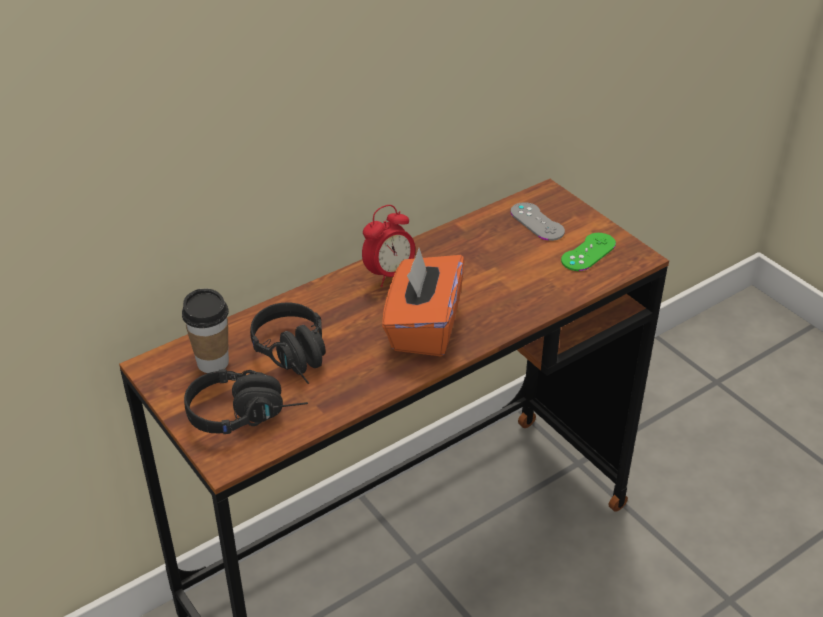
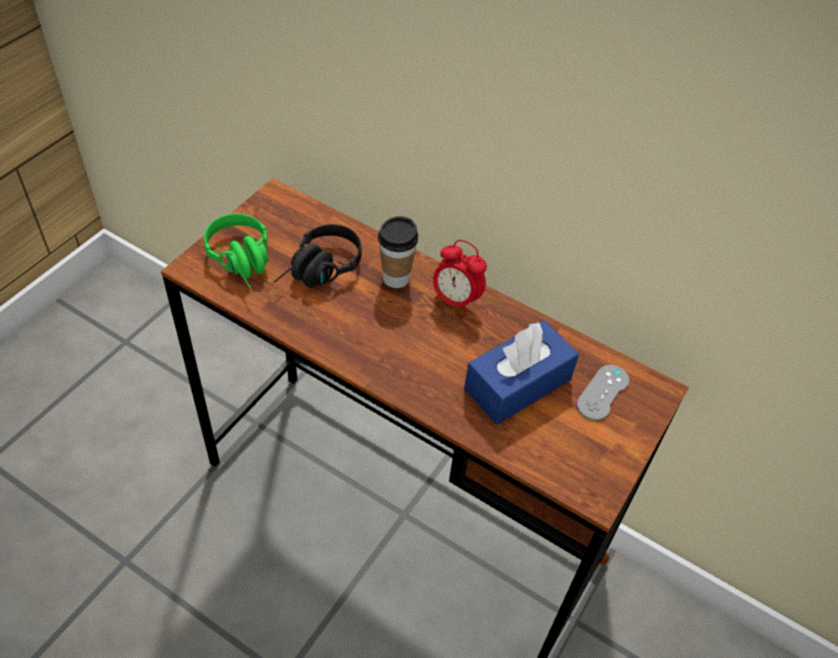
camera: 65 degrees right, 10 degrees up
cup [182,289,229,373] -> cup moved to [378,216,418,288]
black headphones [184,369,308,434] -> green headphones [204,214,269,289]
orange tissue box [382,248,465,356] -> none
green game controller [561,233,616,271] -> none
none -> blue tissue box [464,320,579,425]

